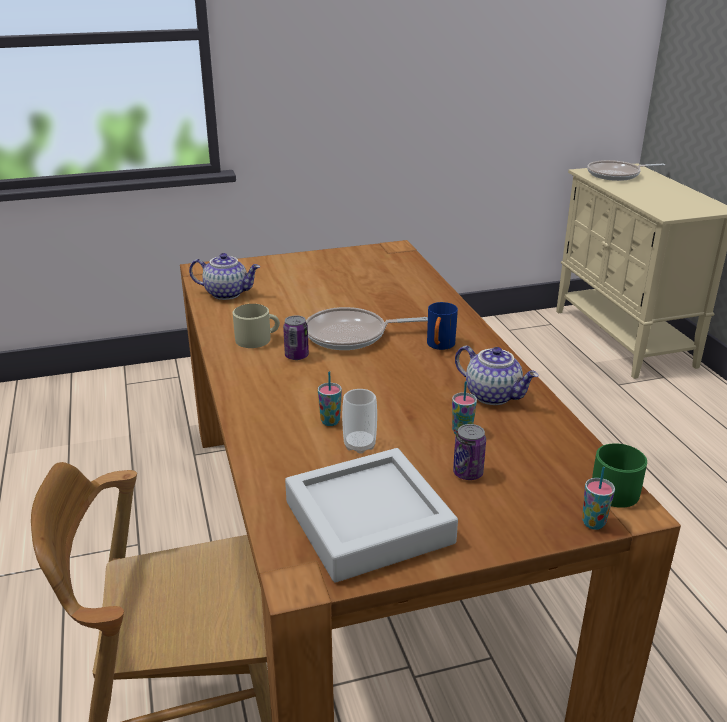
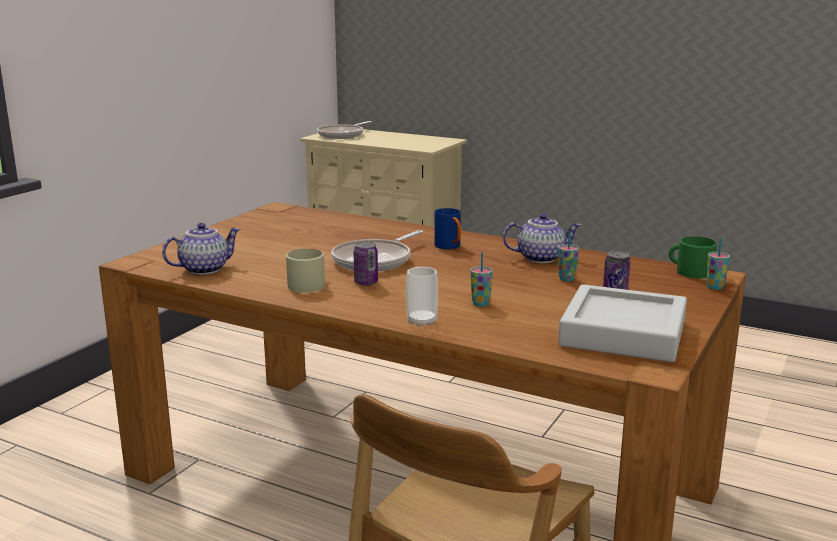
camera: 45 degrees left, 10 degrees down
cup [342,389,377,454] -> cup moved to [406,267,438,327]

